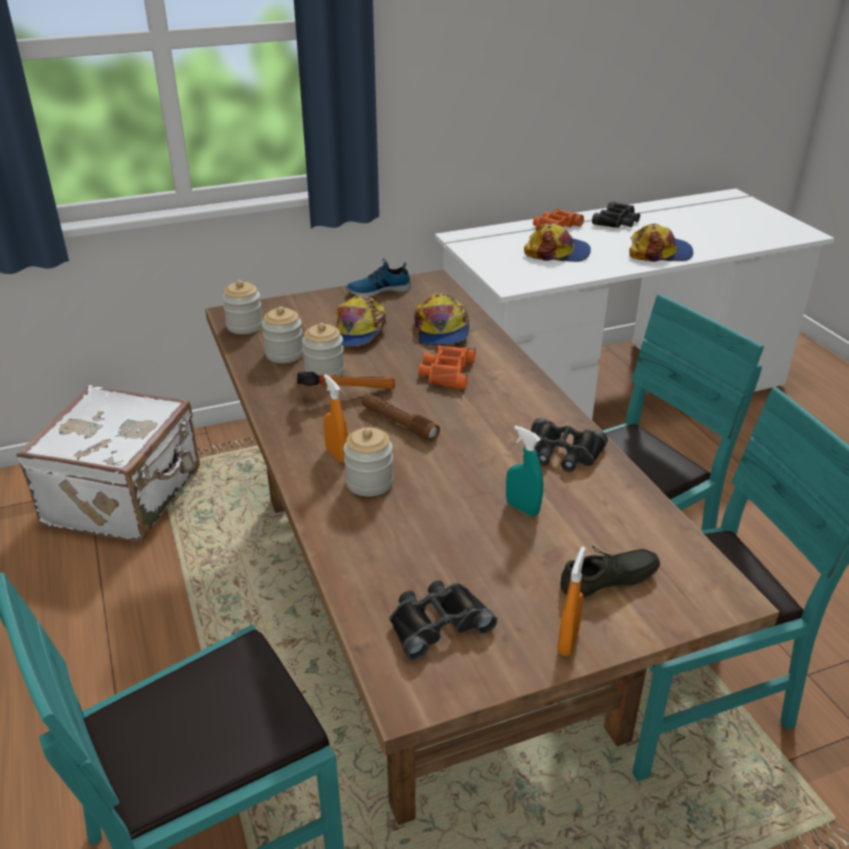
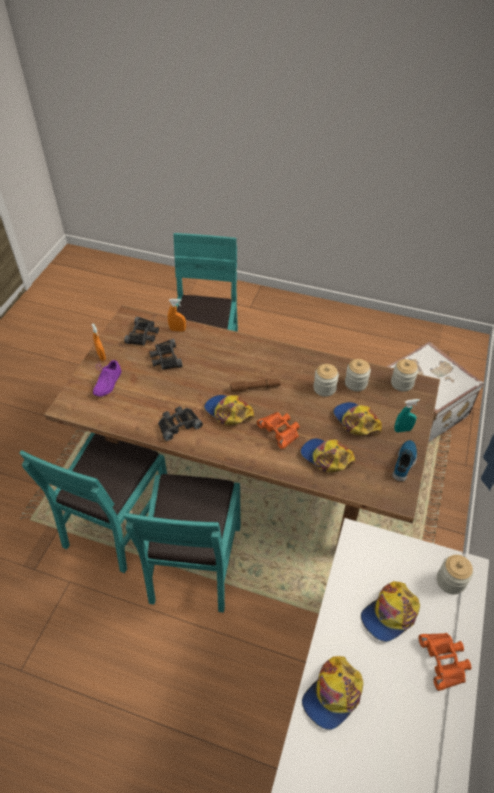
camera: 130 degrees right, 15 degrees up
hammer [297,372,395,390] -> none
orange spray bottle [323,374,348,462] -> orange spray bottle moved to [168,299,186,332]
jar [343,427,393,497] -> jar moved to [437,555,473,594]
turquoise spray bottle [506,426,543,516] -> turquoise spray bottle moved to [394,399,420,433]
grey shoe [560,546,660,598] -> purple shoe [93,360,121,397]
black binoculars [592,201,640,228] -> black binoculars moved to [149,339,183,370]
none -> cap [204,395,254,425]

